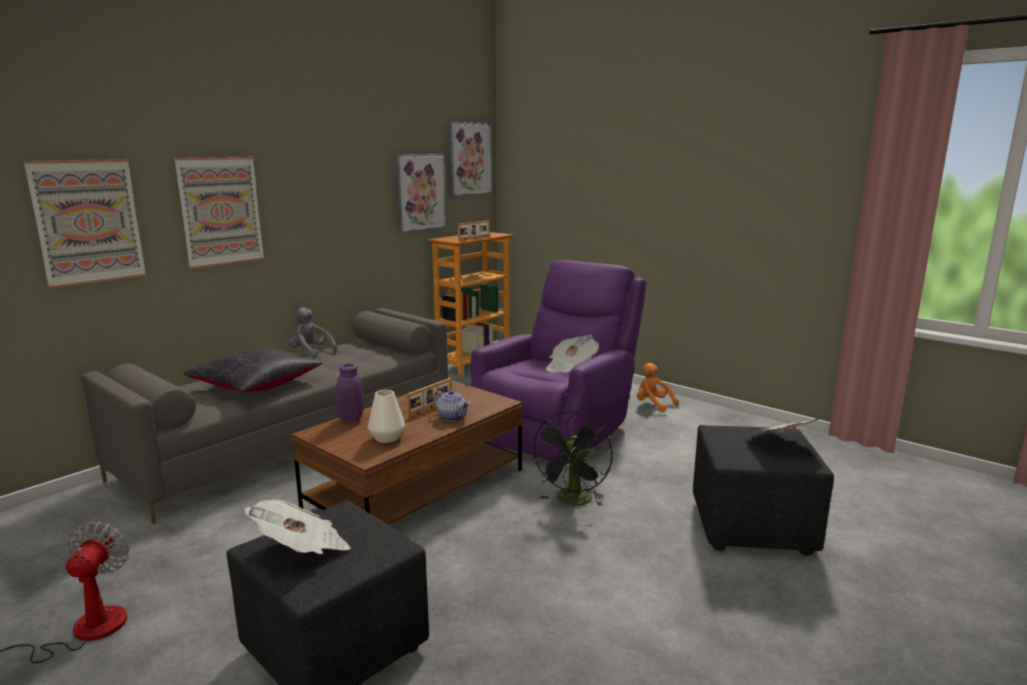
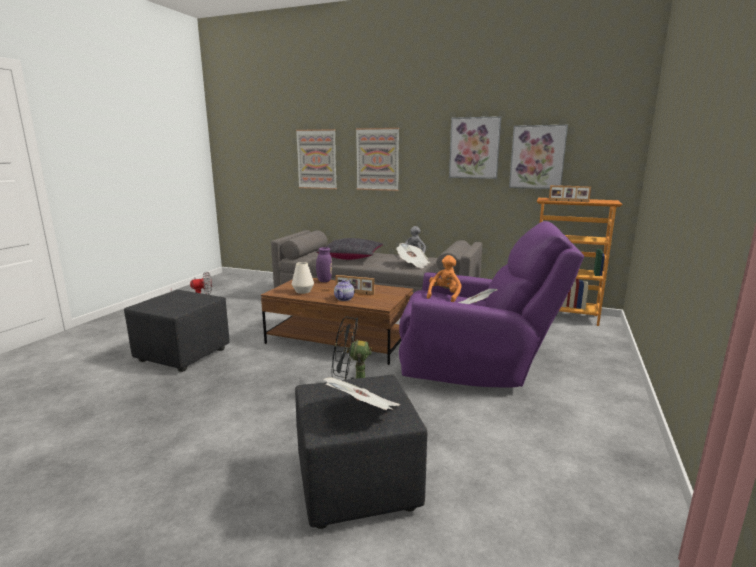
camera: 70 degrees right, 0 degrees up
newspaper [244,500,351,554] -> newspaper moved to [396,243,430,269]
picture [448,122,492,196] -> picture moved to [449,116,502,179]
orange plush toy [637,363,679,412] -> orange plush toy moved to [427,255,462,302]

